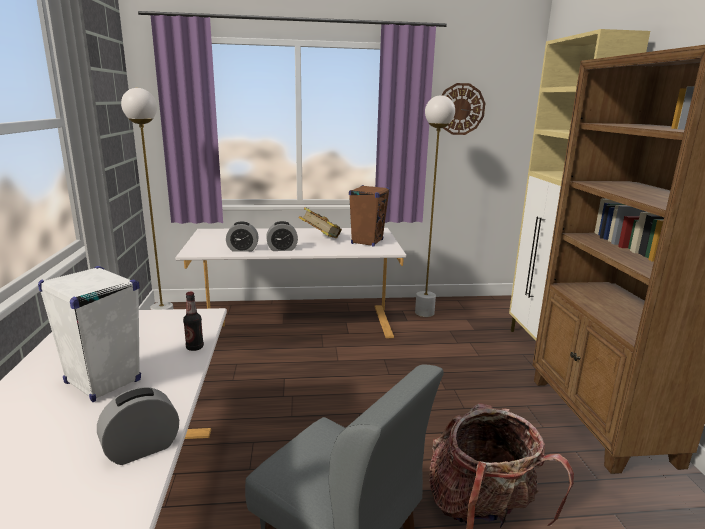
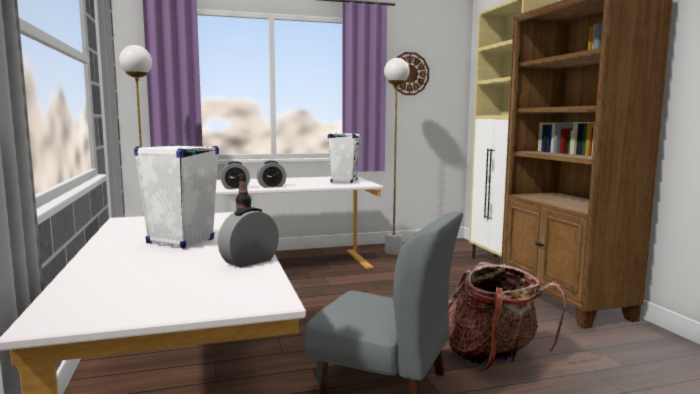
camera: 10 degrees left, 10 degrees down
book [299,207,342,238] -> none
brown speaker [349,185,390,246] -> white speaker [328,133,361,183]

